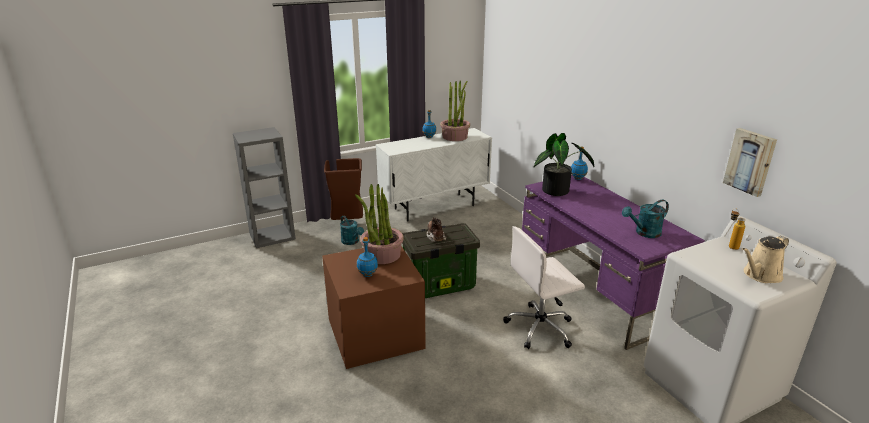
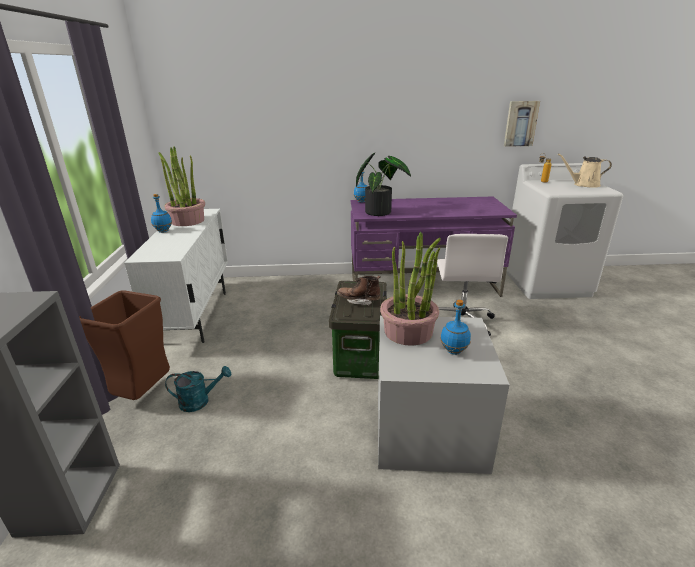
camera: 65 degrees left, 0 degrees up
brown storage box [322,246,426,369] -> grey storage box [378,316,510,474]
turquoise watering can [622,200,669,238] -> none
beige watering can [742,236,789,283] -> beige watering can turned 105 degrees clockwise [558,153,612,188]

